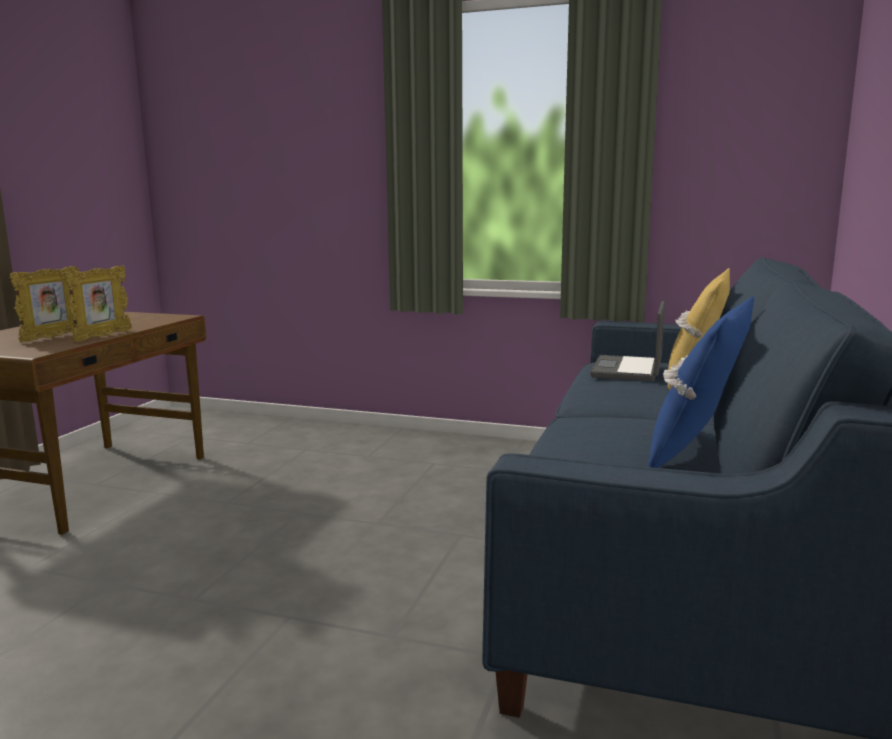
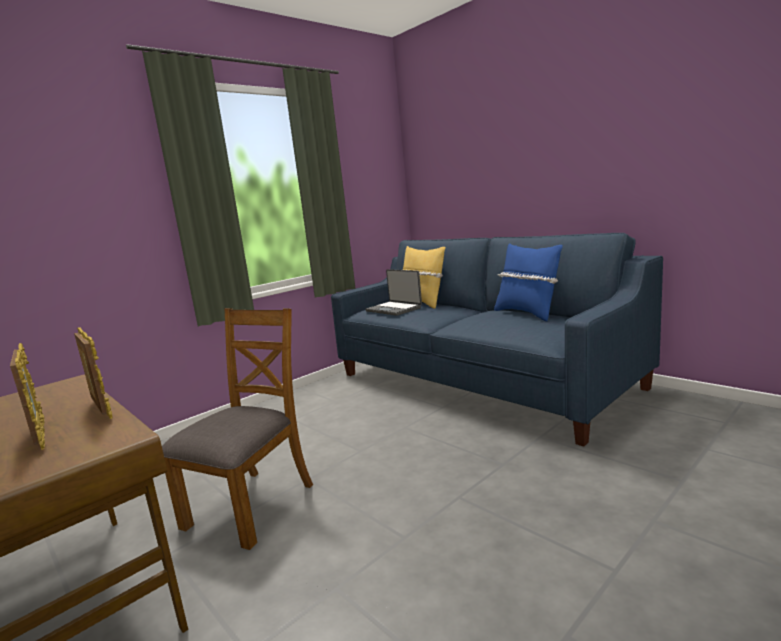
camera: 60 degrees left, 0 degrees up
none -> brown chair [162,308,313,550]

